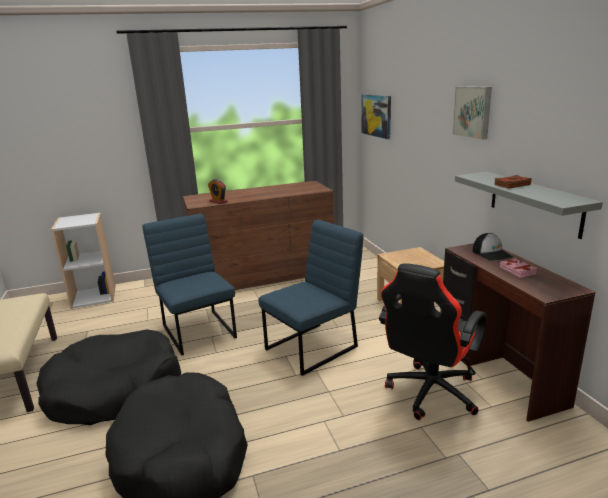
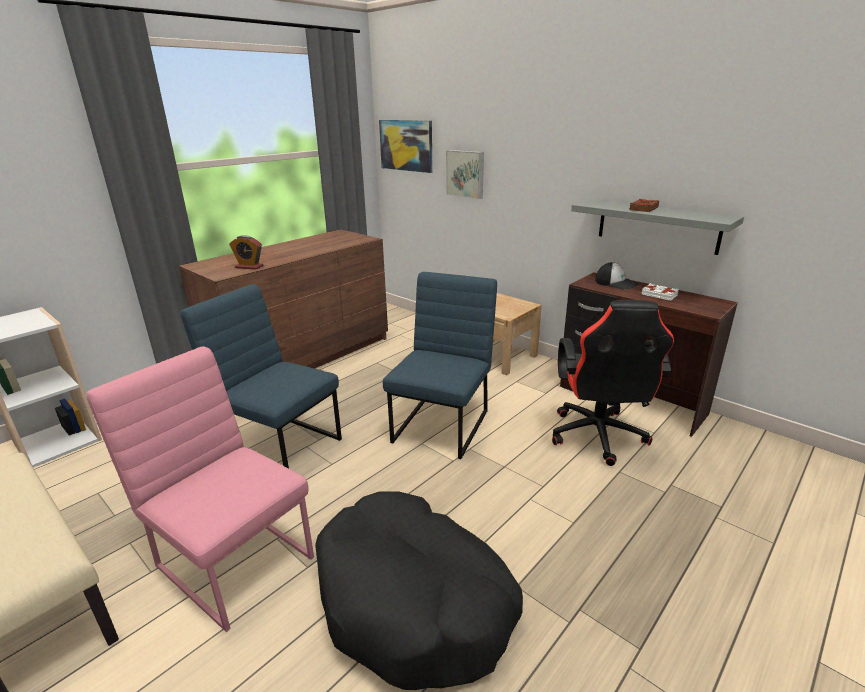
camera: 30 degrees left, 5 degrees up
black dog bed [36,329,181,425] -> pink chair [86,346,314,632]
picture [453,86,492,140] -> picture moved to [446,150,484,199]
pink book [500,258,537,278] -> white book [642,283,679,301]

